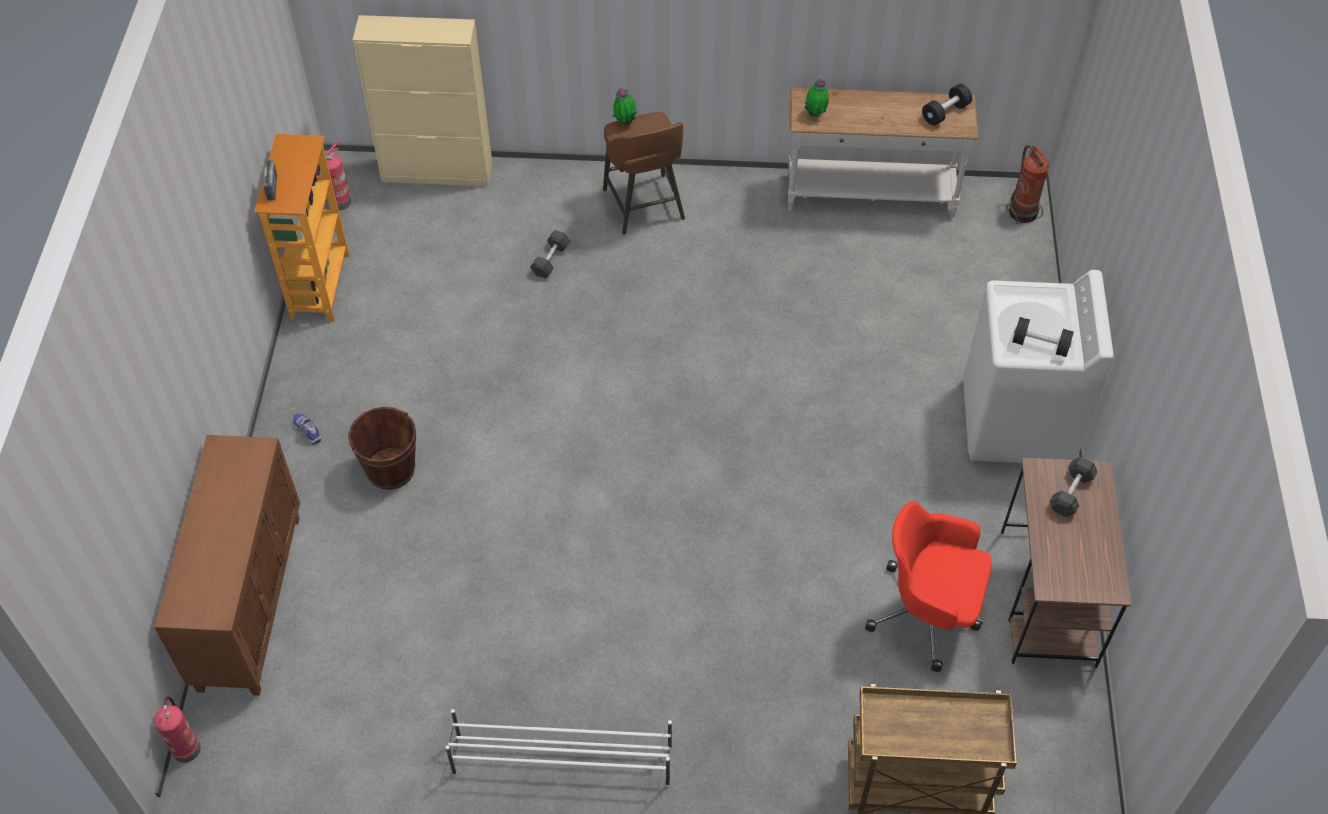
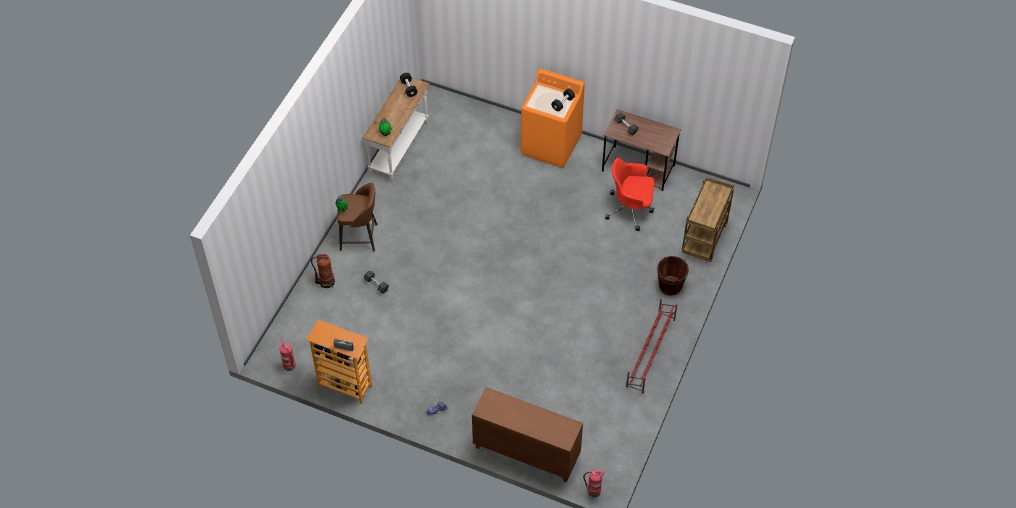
camera: 70 degrees left, 0 degrees up
brown bucket [348,407,416,490] -> brown bucket moved to [657,256,689,295]
beige cabinet [353,15,492,186] -> none
white shoe rack [446,709,672,787] -> red shoe rack [626,299,678,394]
red office chair [865,501,992,672] -> red office chair turned 60 degrees clockwise [605,158,654,231]
white washing machine [963,270,1114,463] -> orange washing machine [521,69,585,168]
fire extinguisher [1006,145,1050,224] -> fire extinguisher moved to [311,254,335,288]

